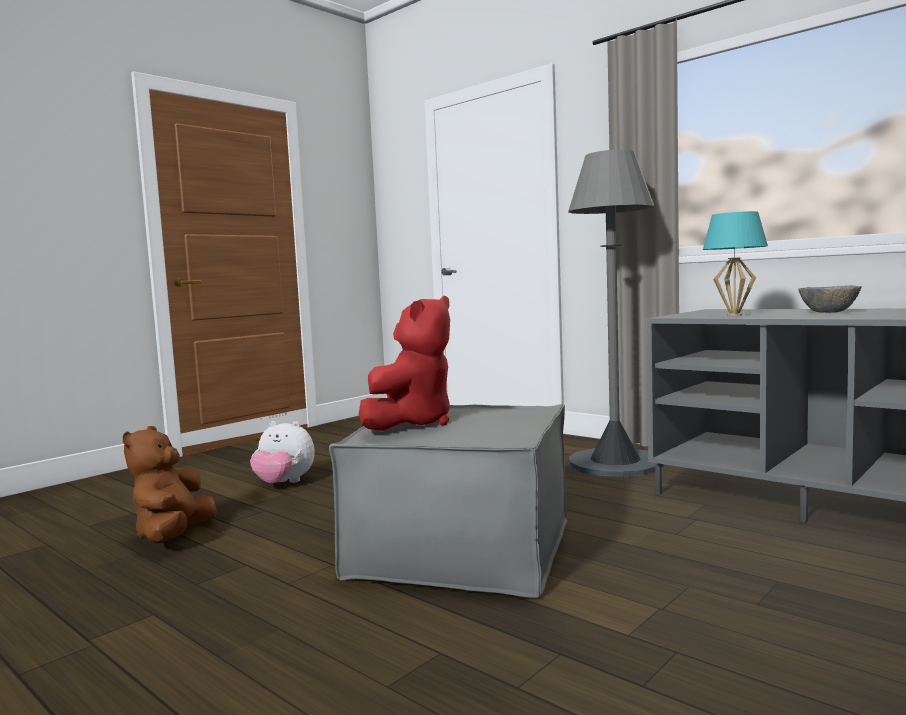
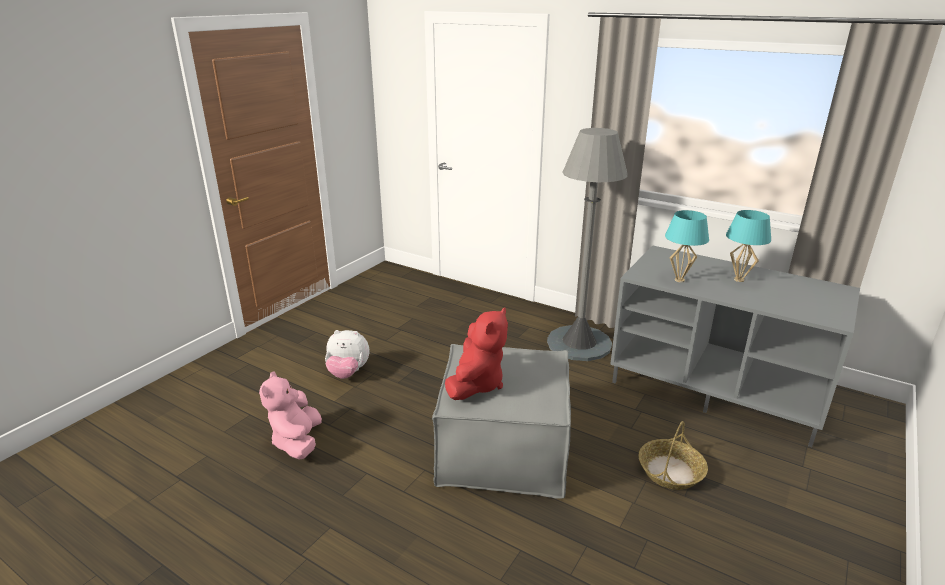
camera: 10 degrees left, 20 degrees up
brown plush toy [123,426,217,542] -> pink plush toy [259,371,322,460]
grey bowl [798,285,862,313] -> turquoise table lamp [726,210,771,282]
none -> basket [638,421,708,490]

